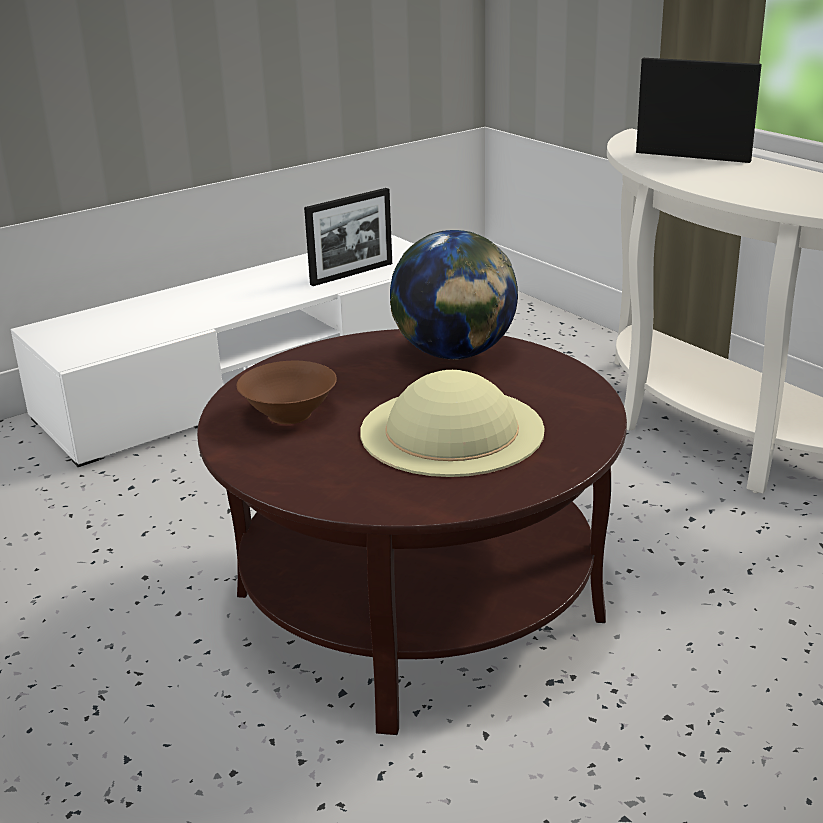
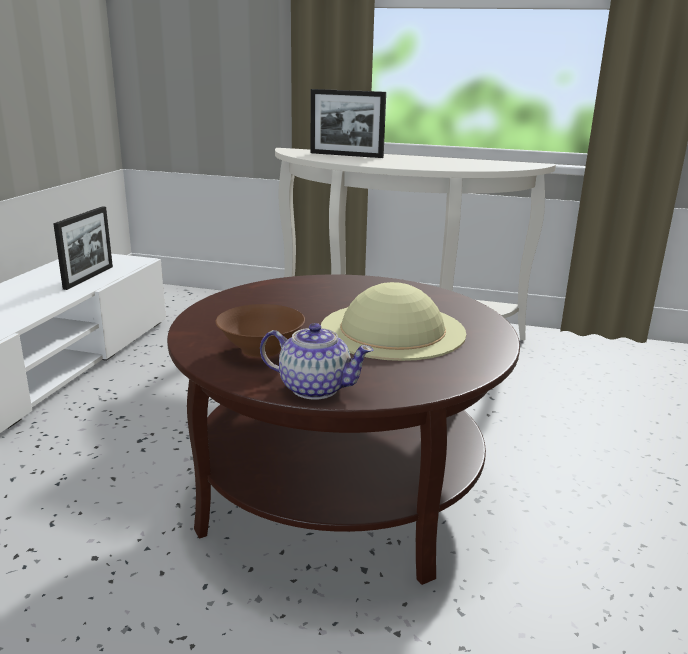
camera: 40 degrees left, 5 degrees down
globe [390,230,518,359] -> none
picture frame [636,58,762,163] -> picture frame turned 150 degrees counterclockwise [311,89,386,158]
none -> teapot [260,323,374,400]

